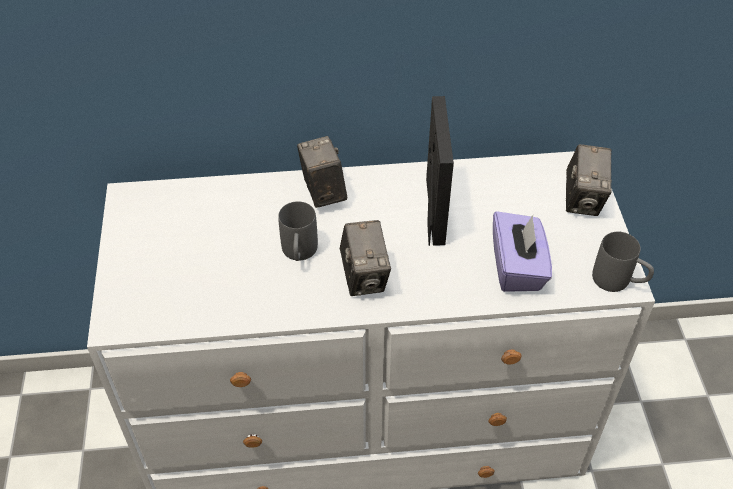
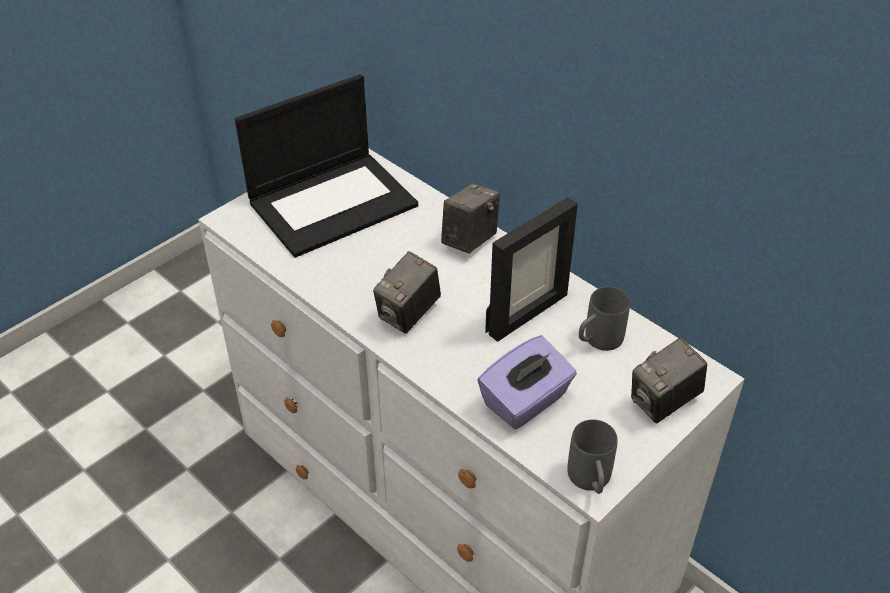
camera: 50 degrees right, 5 degrees down
grey mug [278,201,318,261] -> grey mug moved to [579,287,630,351]
none -> laptop [235,74,418,258]

